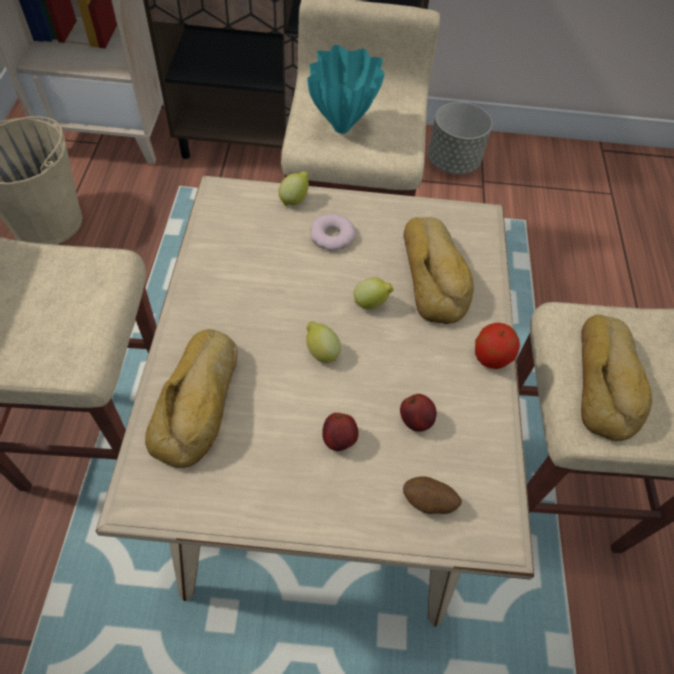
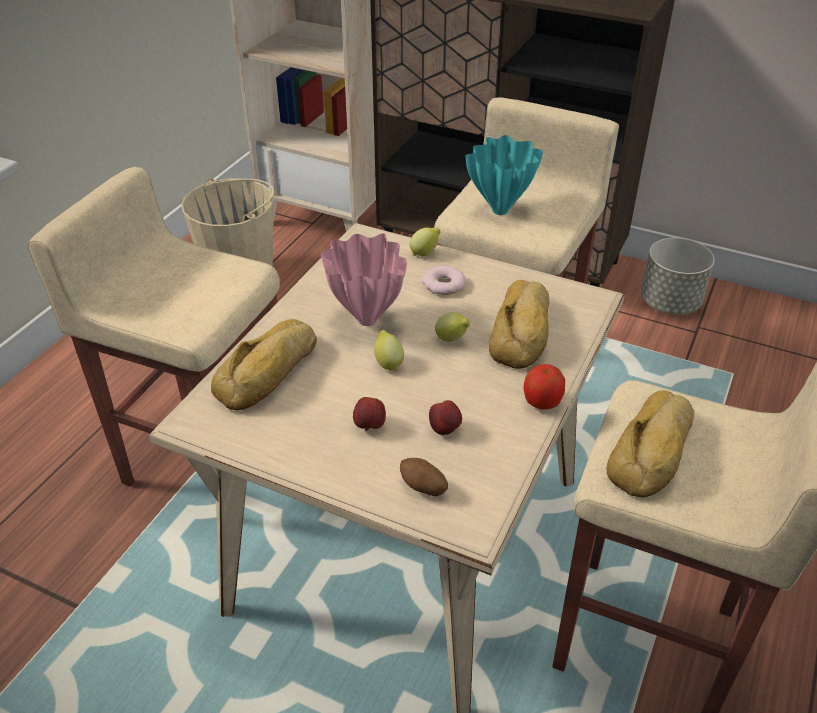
camera: 25 degrees right, 15 degrees down
none -> pink vase [321,233,407,326]

